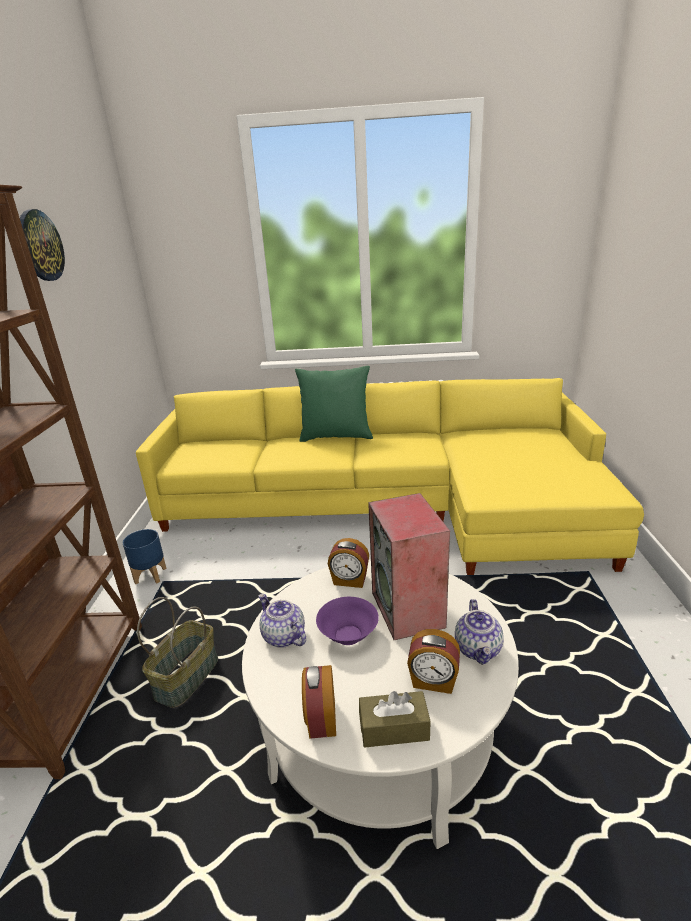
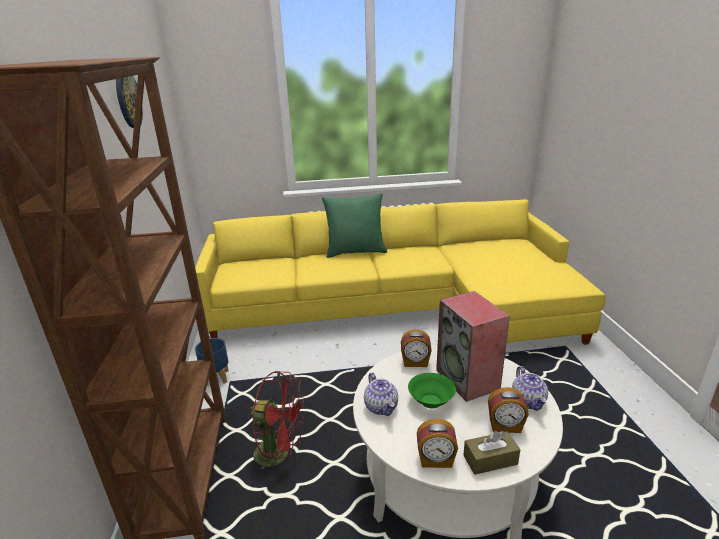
camera: 10 degrees left, 0 degrees up
basket [137,597,218,708] -> red fan [250,371,306,469]
teapot [259,594,306,648] -> teapot turned 150 degrees counterclockwise [364,372,398,416]
alarm clock [302,665,336,739] -> alarm clock turned 75 degrees counterclockwise [417,419,458,468]
purple bowl [316,597,379,645] -> green bowl [408,373,456,409]

